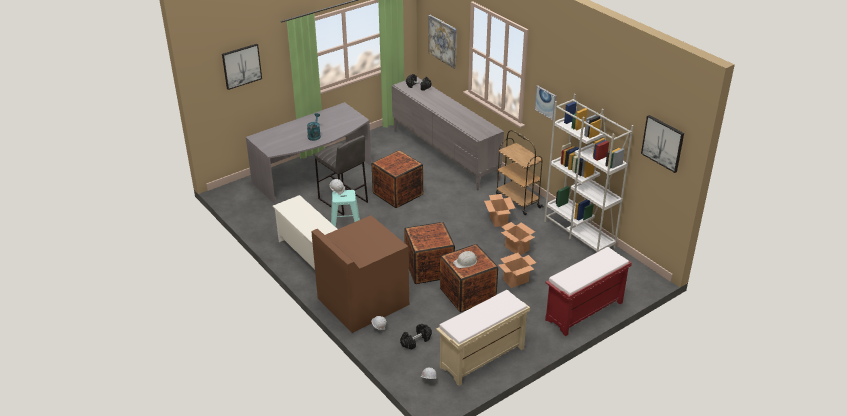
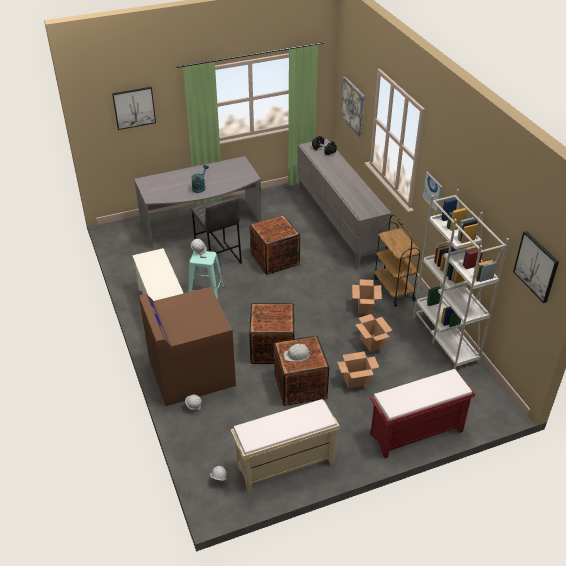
camera: 15 degrees right, 5 degrees up
black dumbbell [400,324,432,350] -> none

